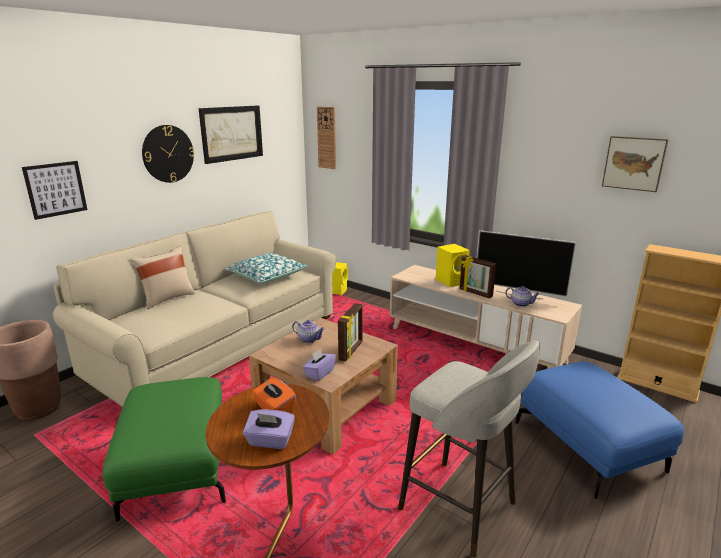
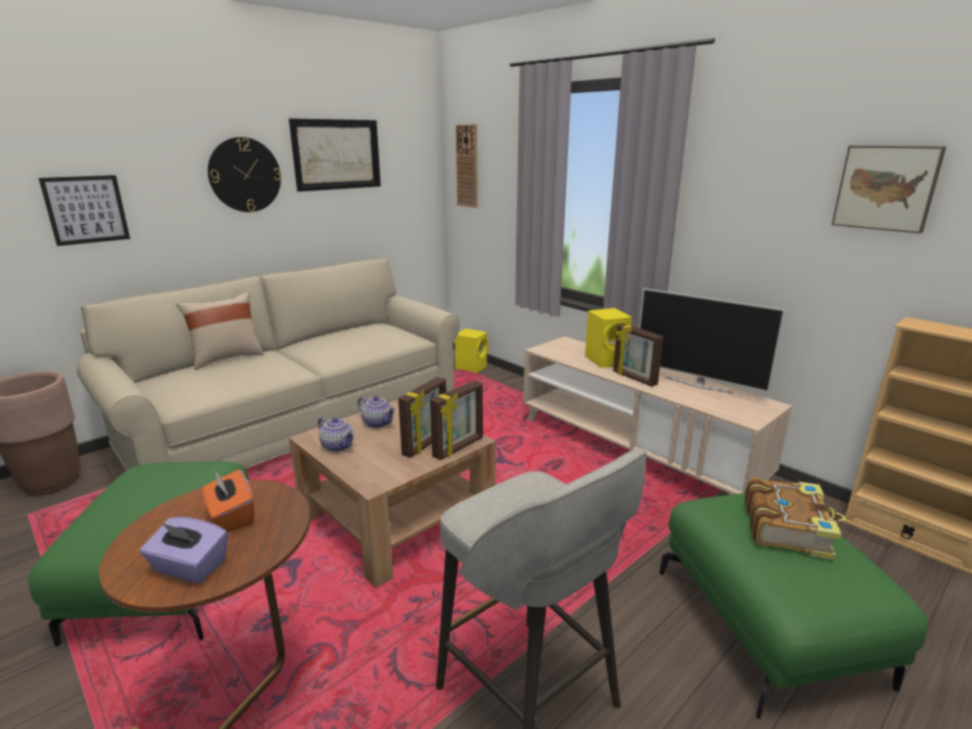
camera: 10 degrees right, 0 degrees up
pillow [224,253,308,284] -> none
purple tissue box [303,349,336,381] -> none
teapot [505,286,540,307] -> teapot moved to [318,417,354,452]
blue ottoman [515,362,684,499] -> green ottoman [659,493,928,719]
none -> picture frame [430,380,483,460]
none -> book [745,477,846,560]

